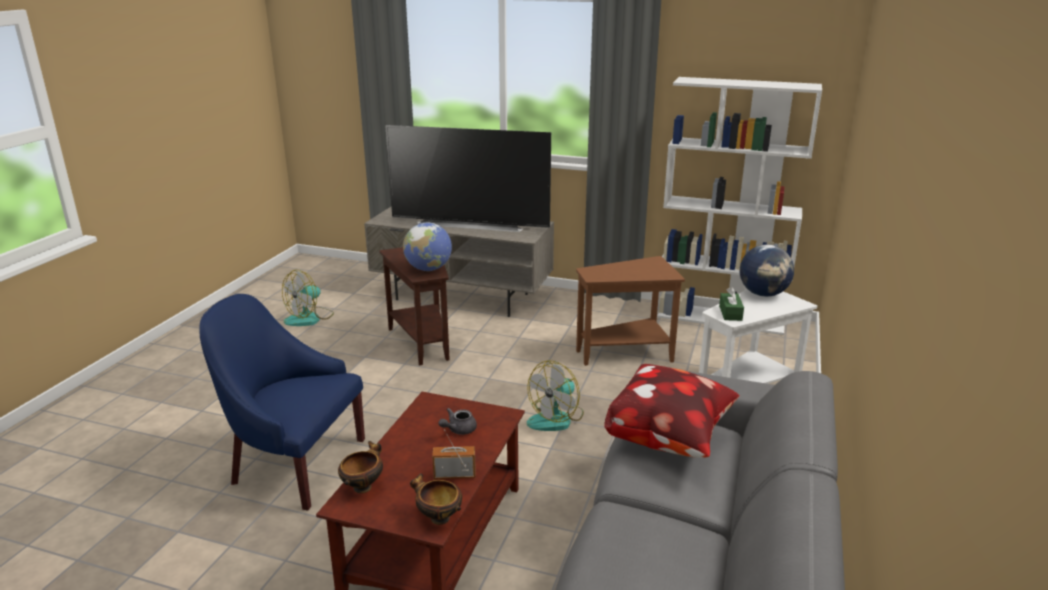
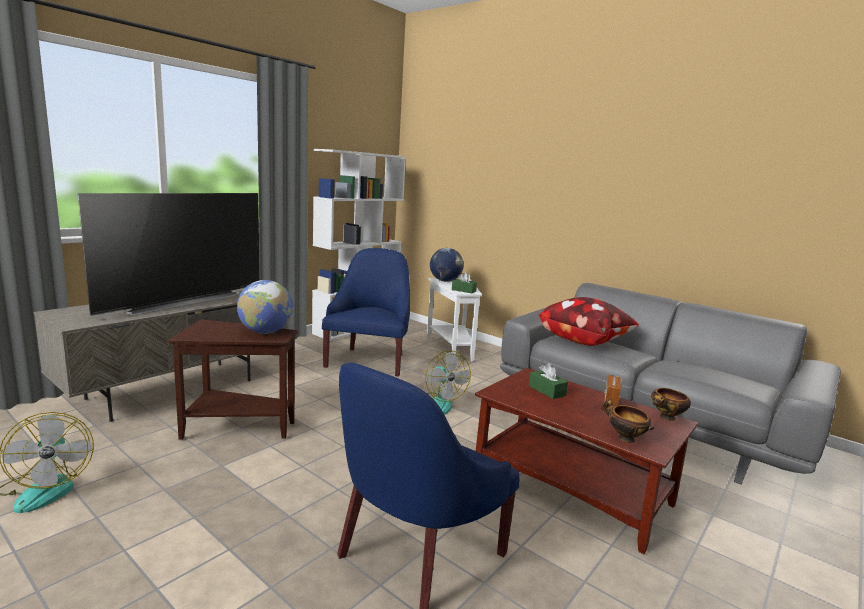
camera: 70 degrees left, 10 degrees down
grey teapot [439,408,477,435] -> green tissue box [529,363,568,399]
brown side table [576,256,685,366] -> blue armchair [322,248,410,377]

